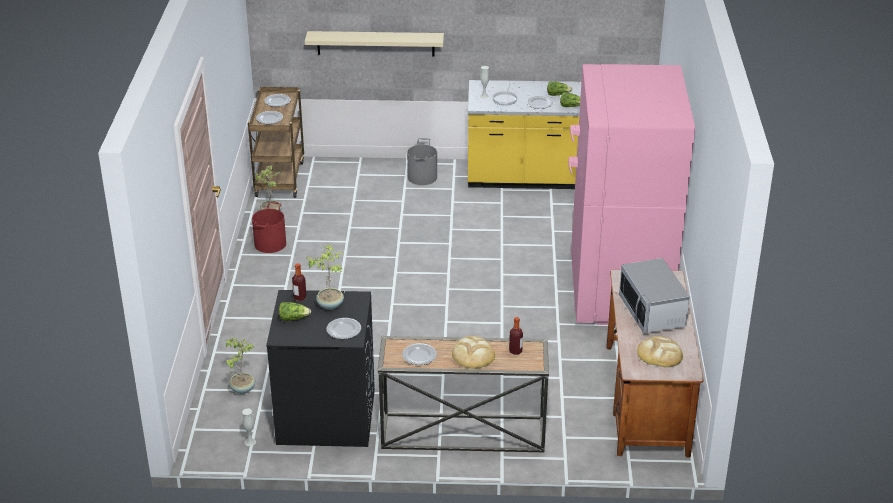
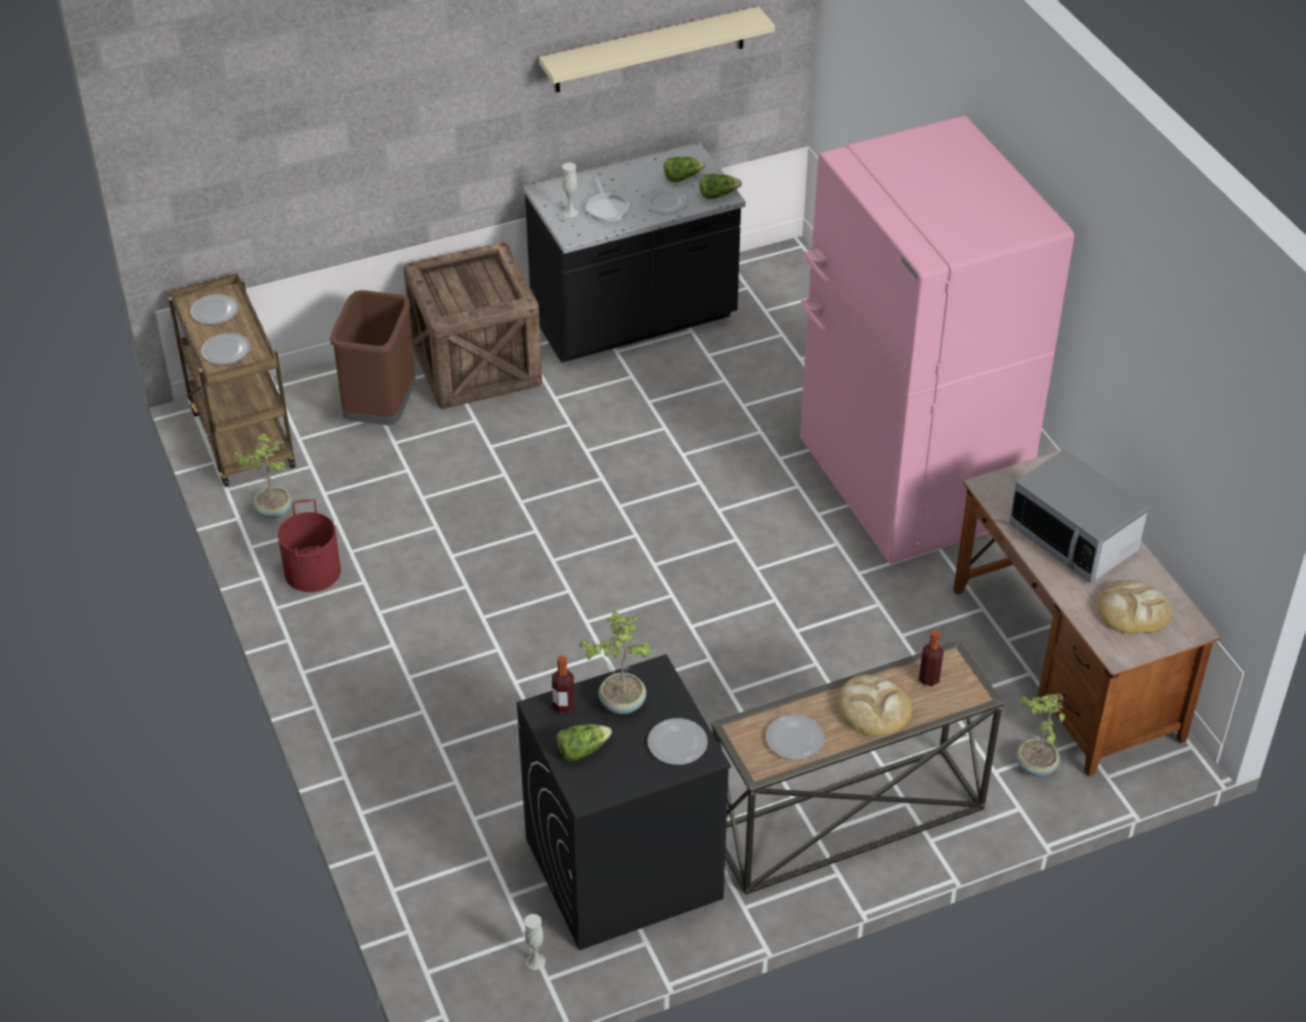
camera: 25 degrees left, 10 degrees up
potted plant [226,338,255,394] -> potted plant moved to [1016,694,1065,777]
beige shelf [305,31,444,56] -> beige shelf moved to [539,6,775,93]
grey bucket [407,138,437,185] -> crate [403,242,542,409]
yellow counter [468,80,581,189] -> black counter [523,142,745,363]
none -> brown trash can [330,290,415,425]

